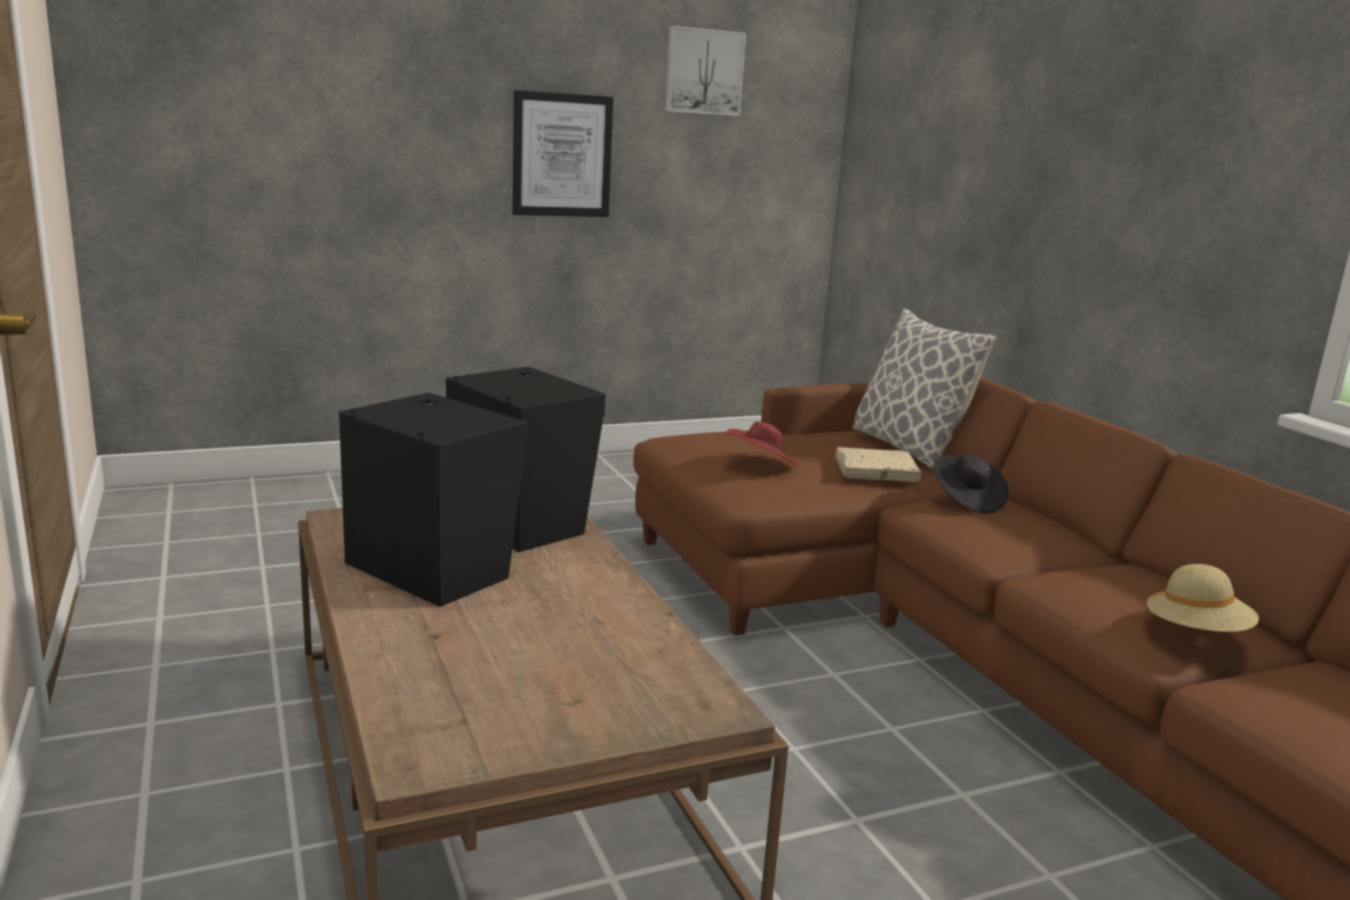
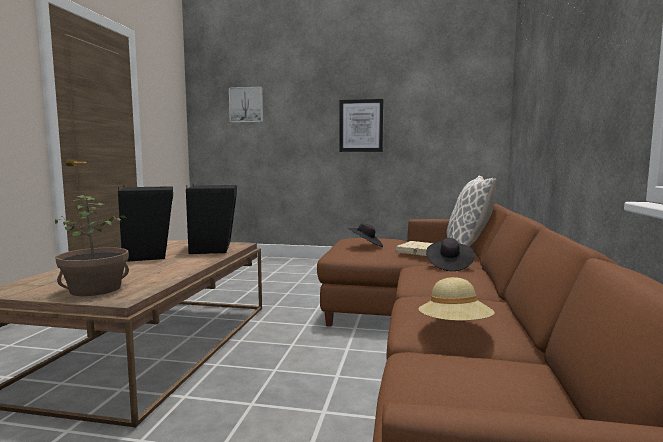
camera: 35 degrees right, 10 degrees down
picture [665,26,746,116] -> picture moved to [229,87,263,123]
red hat [726,421,797,466] -> black hat [348,223,383,247]
none -> potted plant [55,195,129,296]

